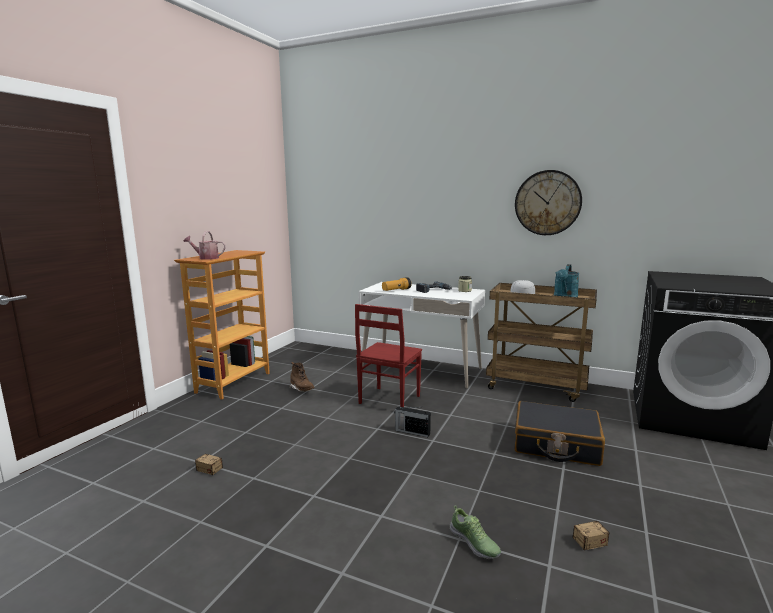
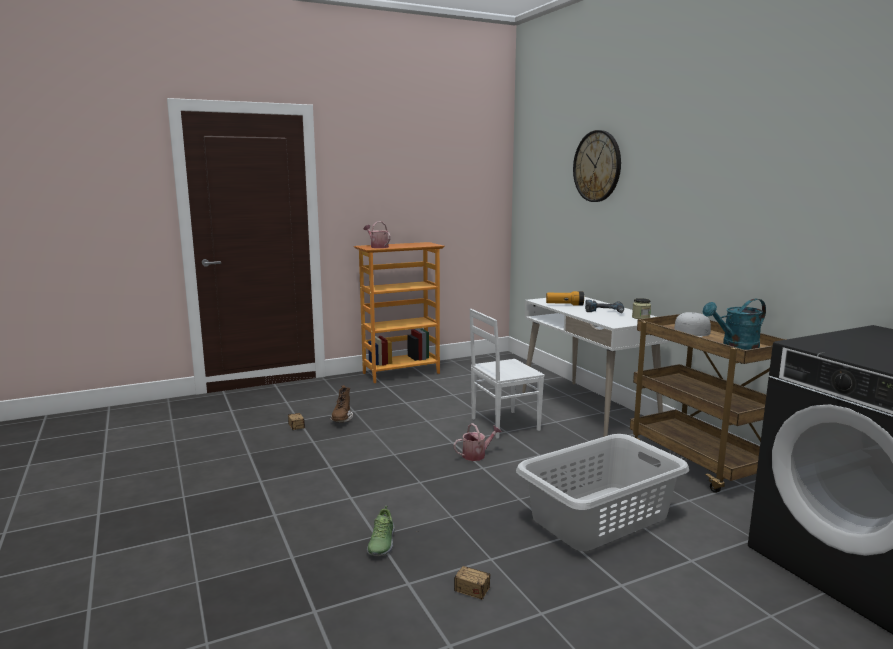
camera: 40 degrees right, 0 degrees up
brown boot [289,362,314,392] -> brown boot moved to [330,385,353,422]
red chair [355,304,422,407] -> white chair [470,309,545,438]
radio [394,406,431,437] -> watering can [453,423,502,461]
wall clock [515,170,582,235] -> wall clock moved to [573,130,621,202]
black suitcase [515,401,605,466] -> grey laundry basket [516,434,689,551]

